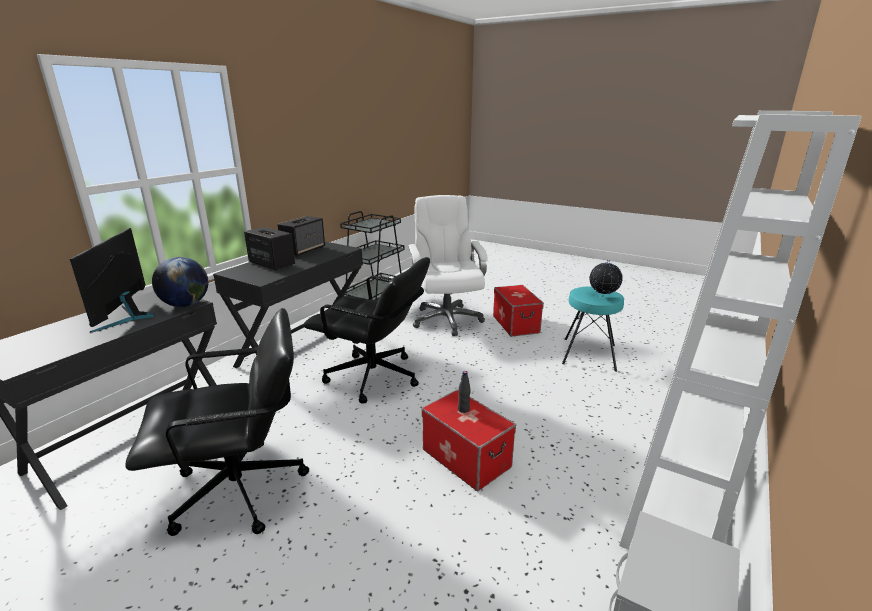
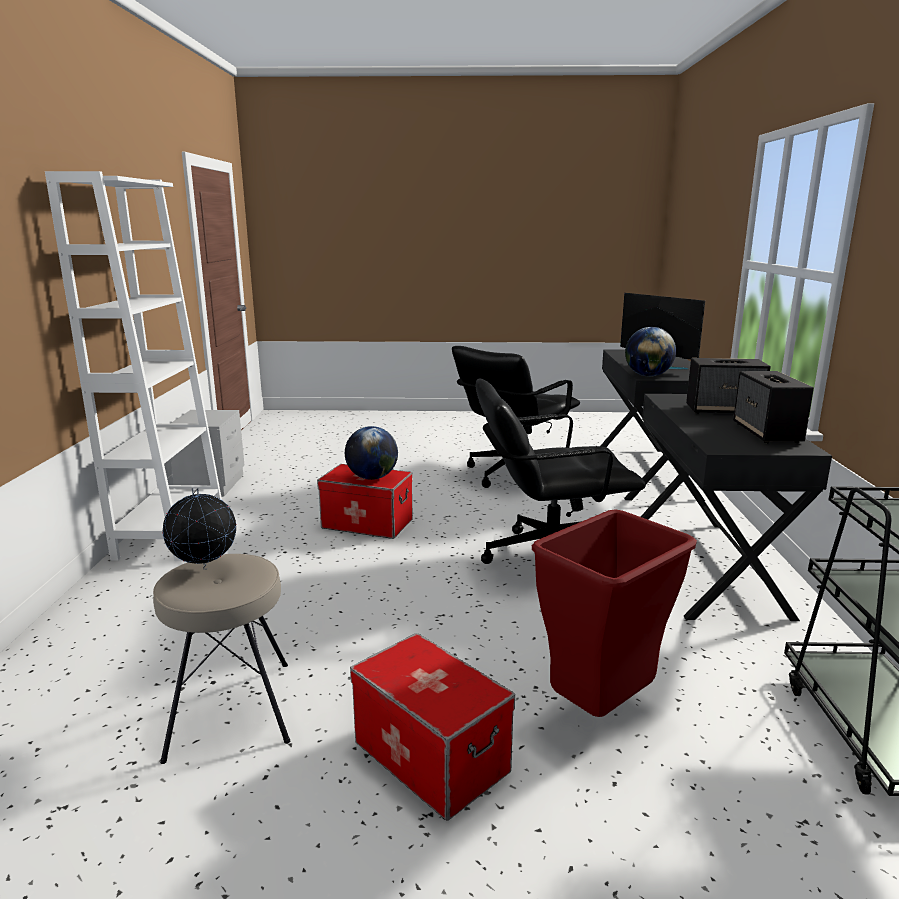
camera: 150 degrees right, 5 degrees down
white office chair [408,195,487,336] -> red trash can [532,509,697,717]
black bottle [458,371,471,413] -> globe [345,426,398,480]
turquoise stool [562,286,624,372] -> beige stool [153,554,290,764]

